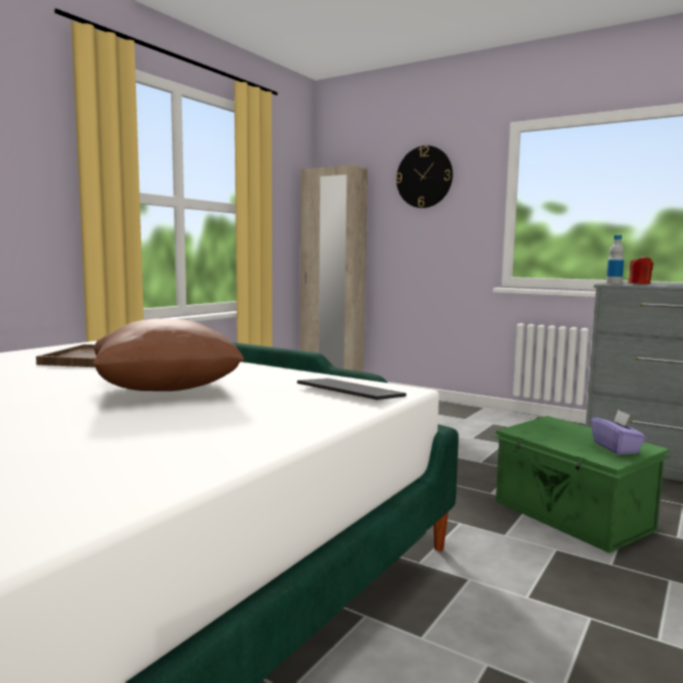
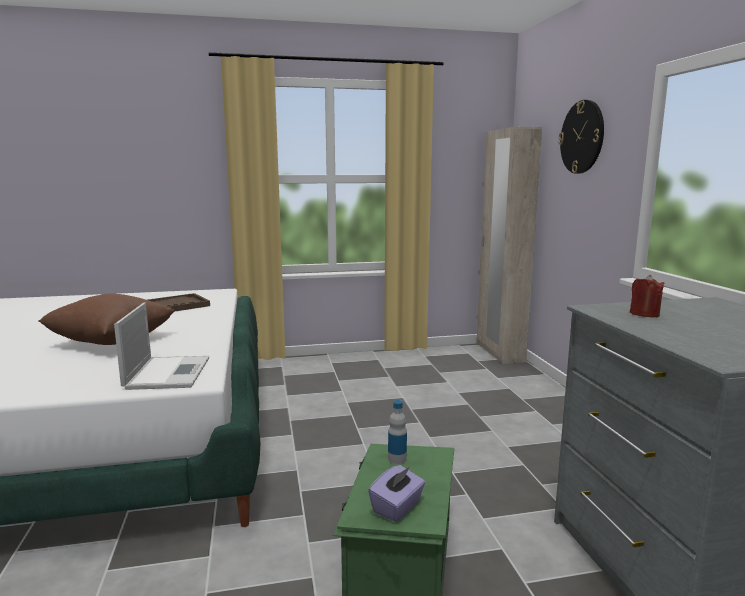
camera: 45 degrees right, 5 degrees up
keyboard [297,378,406,400] -> laptop [114,302,209,390]
bottle [606,235,624,284] -> bottle moved to [388,400,407,464]

